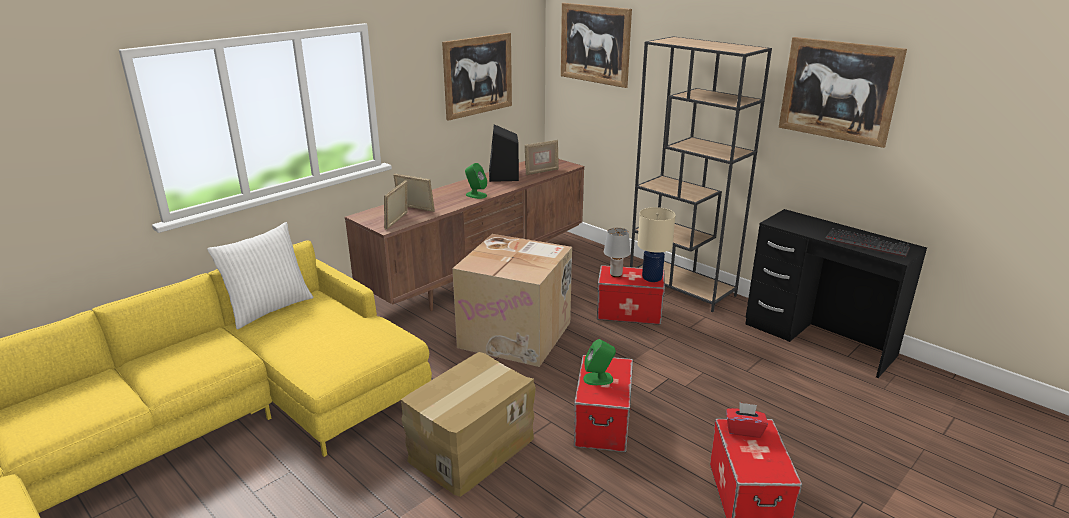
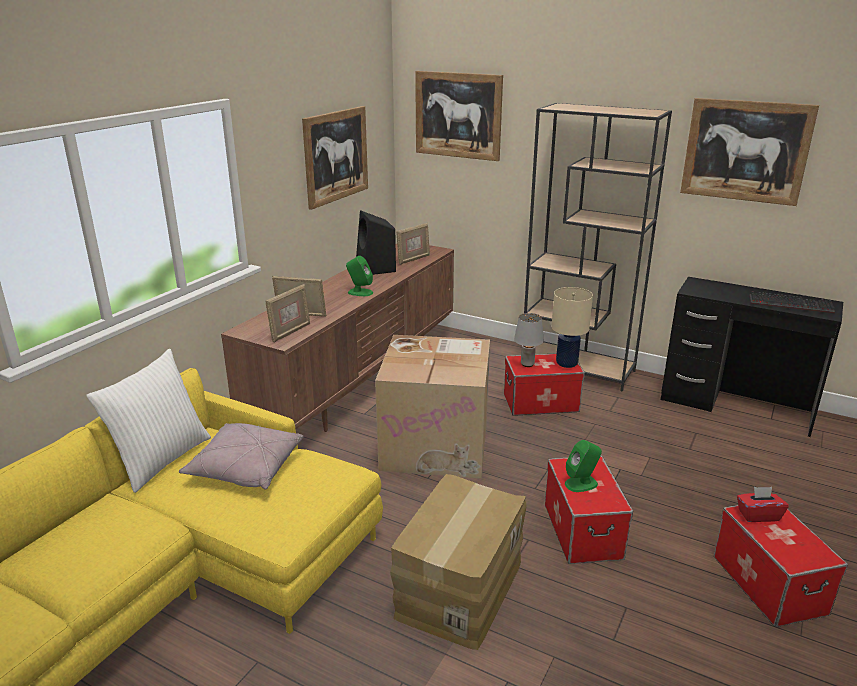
camera: 15 degrees left, 0 degrees up
picture frame [384,180,408,230] -> picture frame turned 150 degrees counterclockwise [265,284,310,343]
none -> purple pillow [179,423,304,490]

